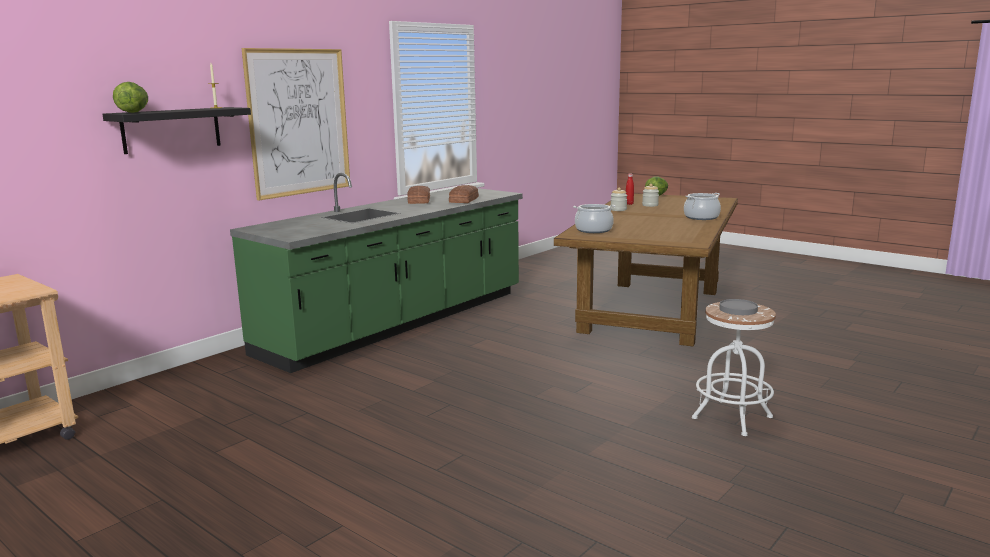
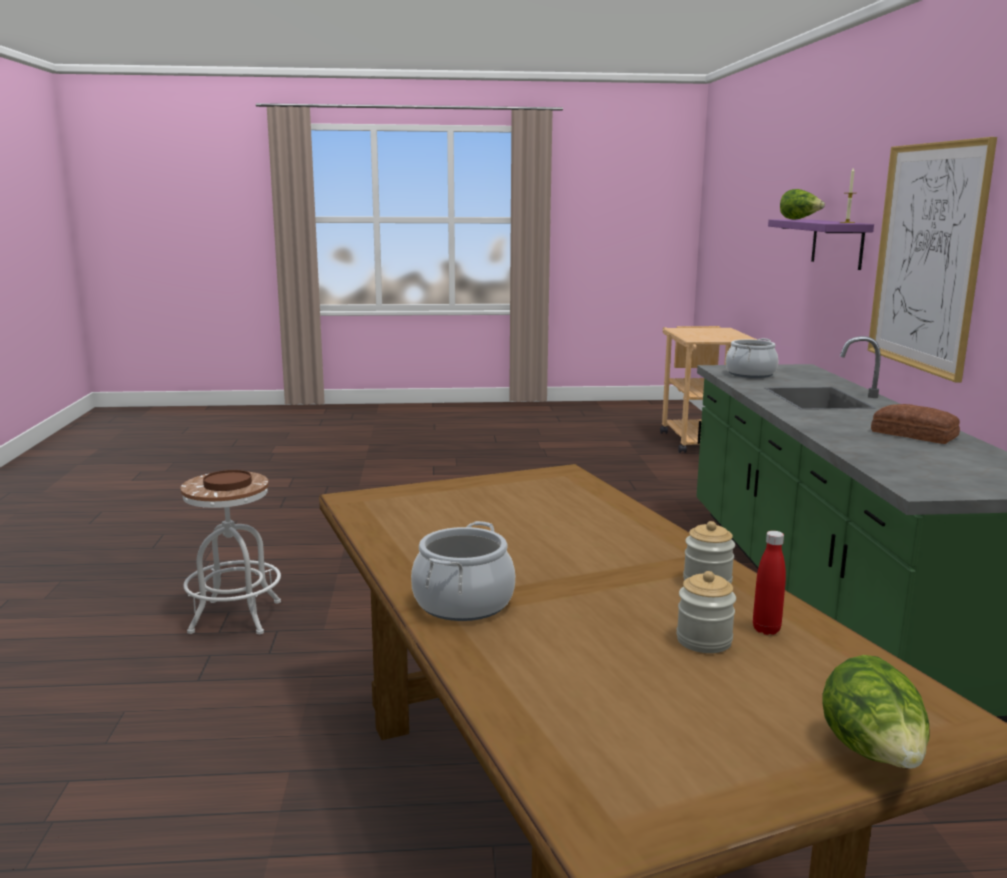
camera: 135 degrees right, 0 degrees up
black shelf [102,107,251,154] -> purple shelf [768,219,874,270]
bread [449,185,479,203] -> none
cooking pot [573,204,615,233] -> cooking pot moved to [726,338,778,378]
grey plate [719,299,758,315] -> brown plate [203,470,252,491]

